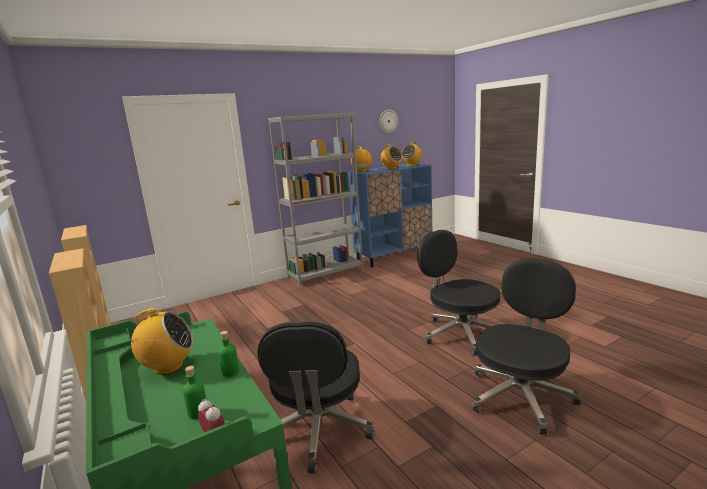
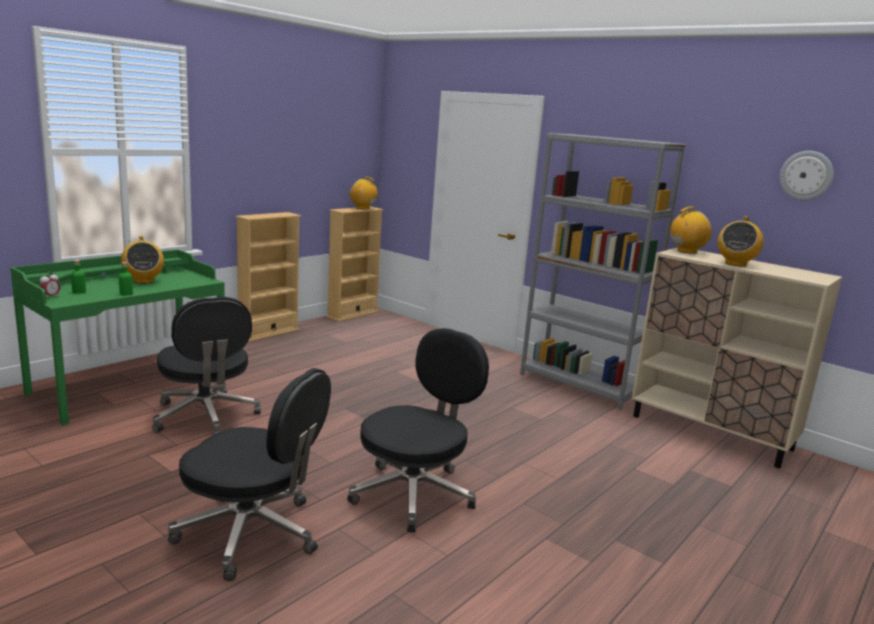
camera: 70 degrees right, 0 degrees up
black office chair [258,322,375,474] -> black office chair turned 105 degrees counterclockwise [152,297,261,435]
blue cabinet [348,164,432,268] -> beige cabinet [632,247,842,468]
radio [402,141,422,166] -> radio moved to [349,176,379,209]

